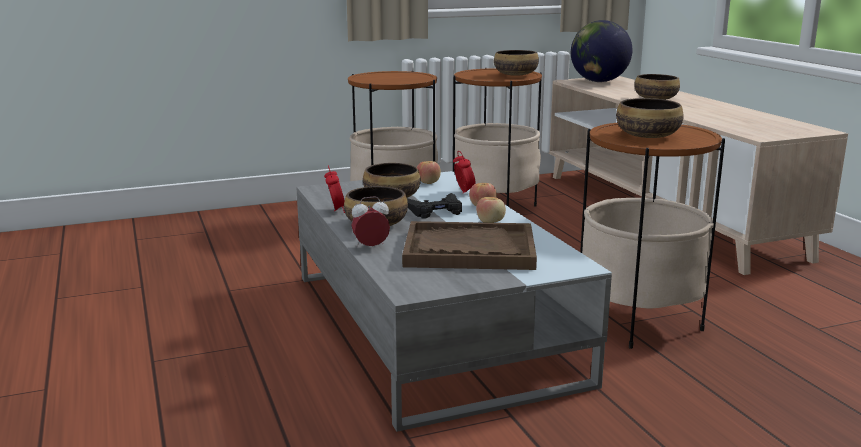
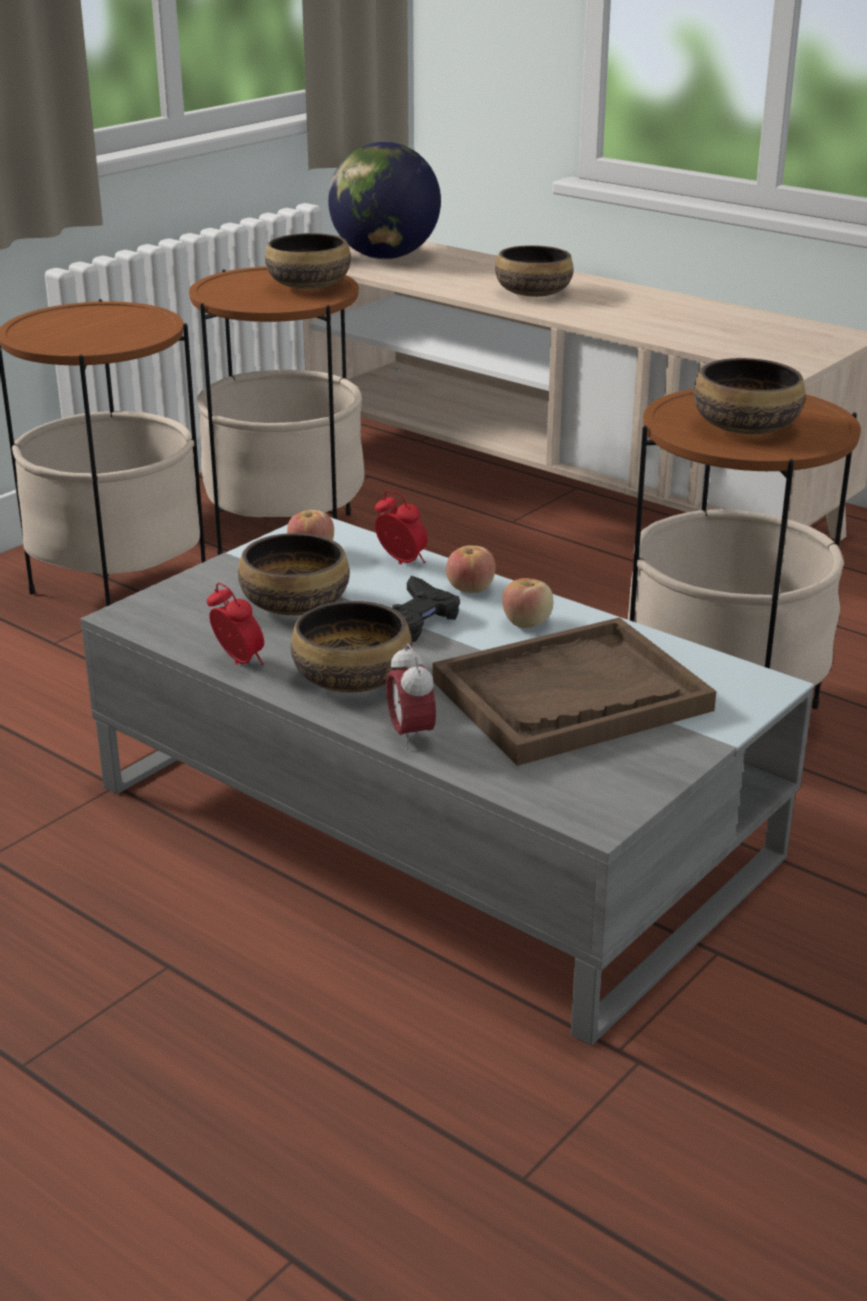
camera: 30 degrees left, 10 degrees up
alarm clock [351,196,390,247] -> alarm clock turned 60 degrees counterclockwise [386,643,436,750]

